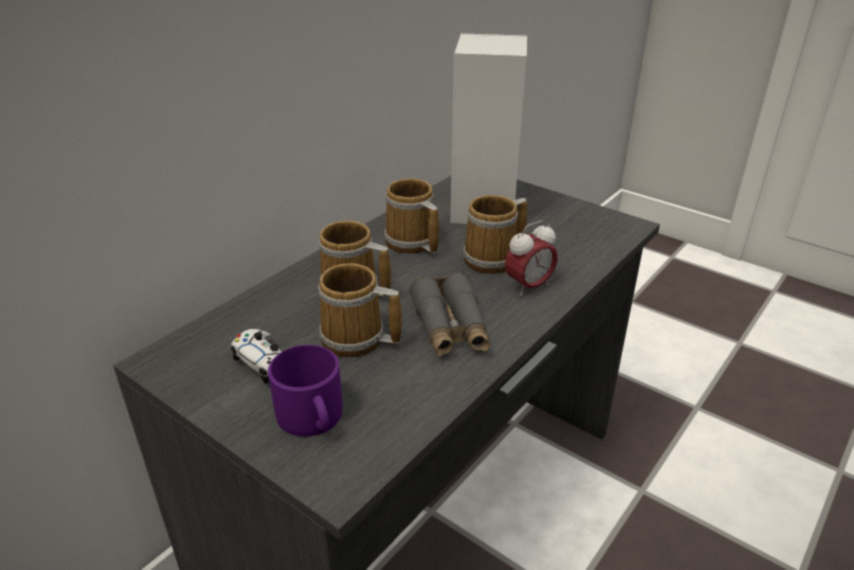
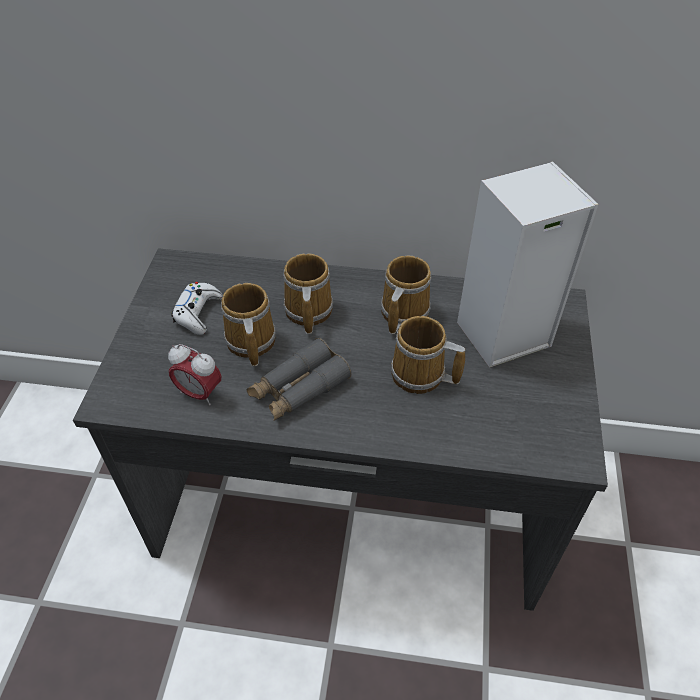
camera: 60 degrees right, 15 degrees up
purple mug [268,345,342,437] -> none
alarm clock [505,221,558,297] -> alarm clock moved to [168,344,221,405]

